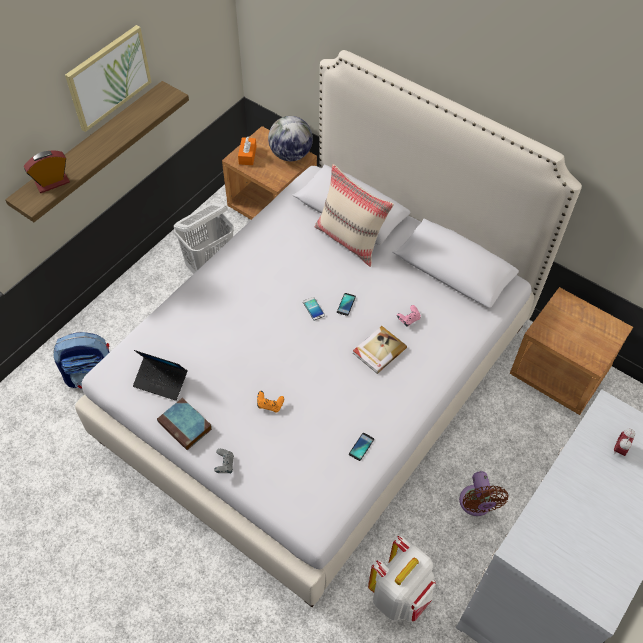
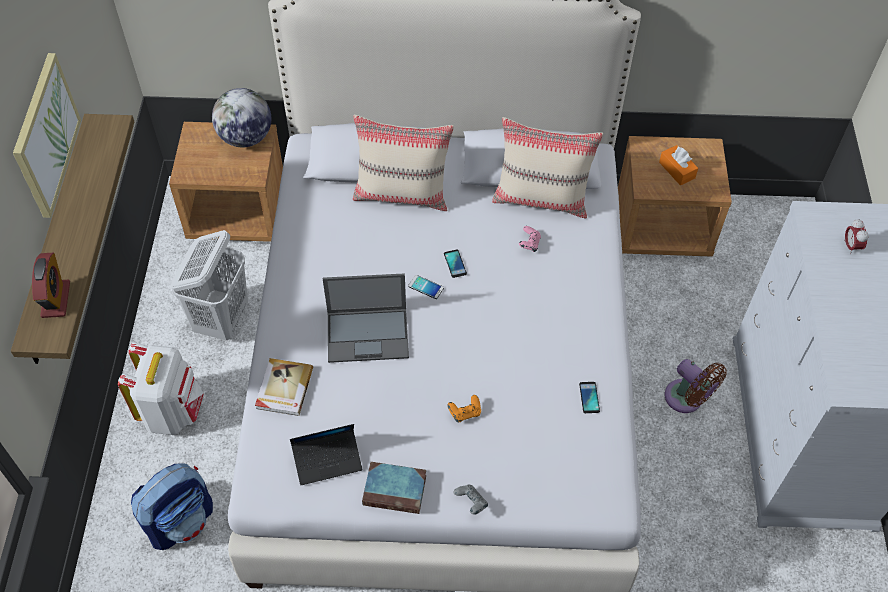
camera: 35 degrees left, 0 degrees up
alarm clock [24,150,70,193] -> alarm clock turned 150 degrees clockwise [32,253,70,318]
orange tissue box [238,136,257,165] -> orange tissue box moved to [659,145,698,185]
book [353,326,407,374] -> book moved to [255,358,313,416]
white backpack [368,535,436,622] -> white backpack moved to [118,342,204,435]
none -> laptop [323,273,409,363]
none -> beige pillow [492,117,603,218]

